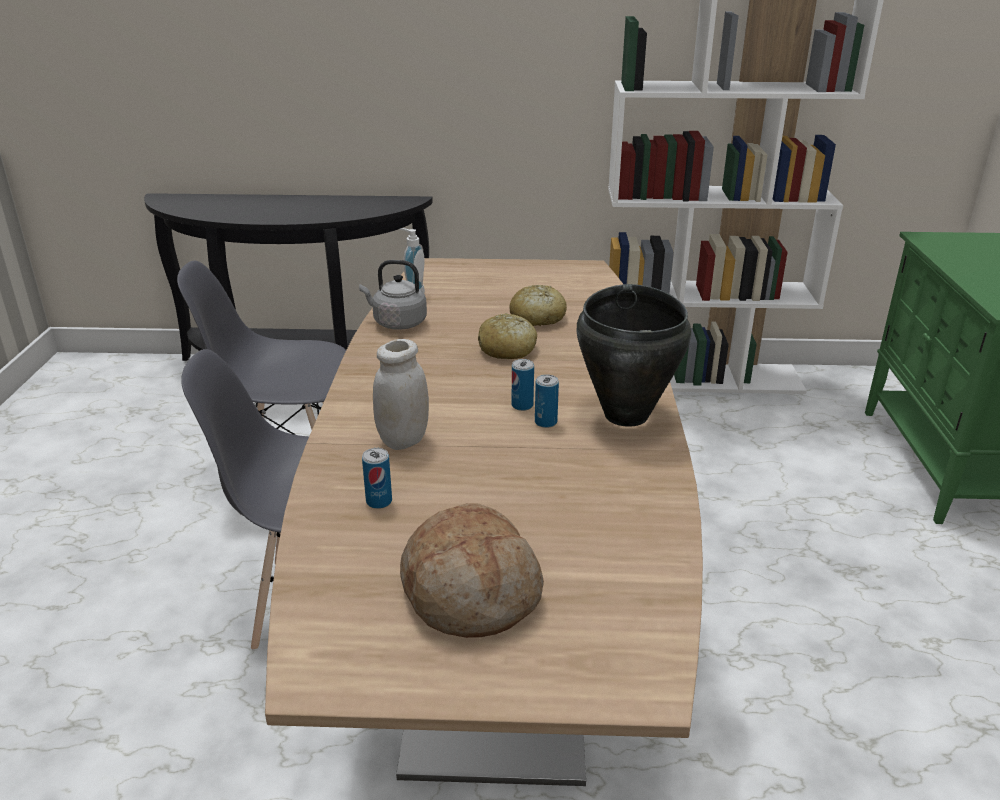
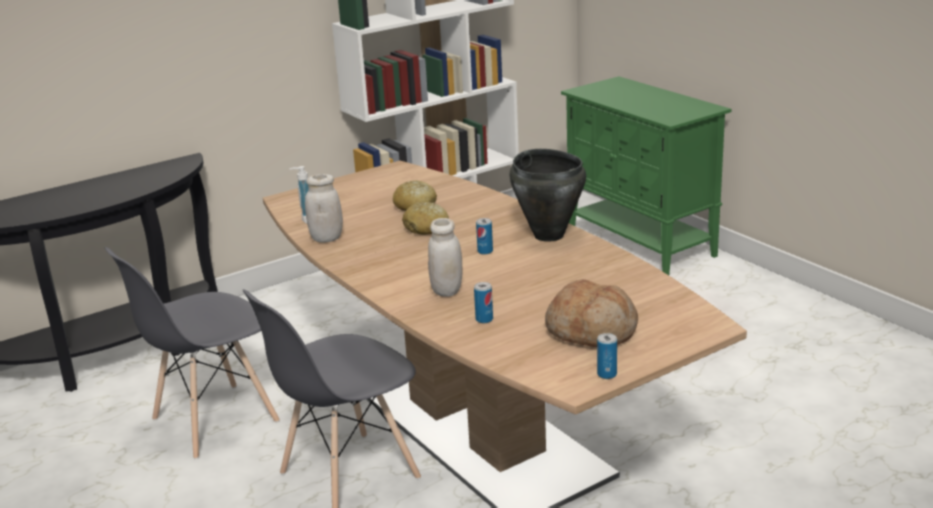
camera: 35 degrees left, 5 degrees down
grey kettle [359,260,427,330] -> white jar [305,174,343,243]
can [535,374,559,428] -> can moved to [597,333,617,379]

